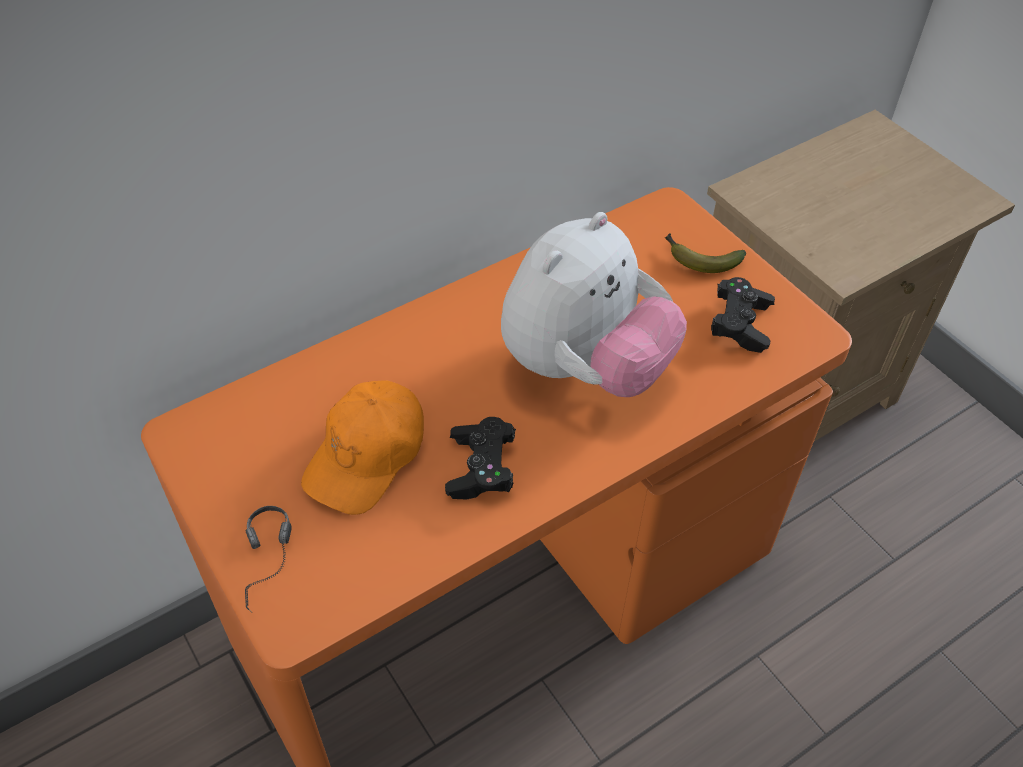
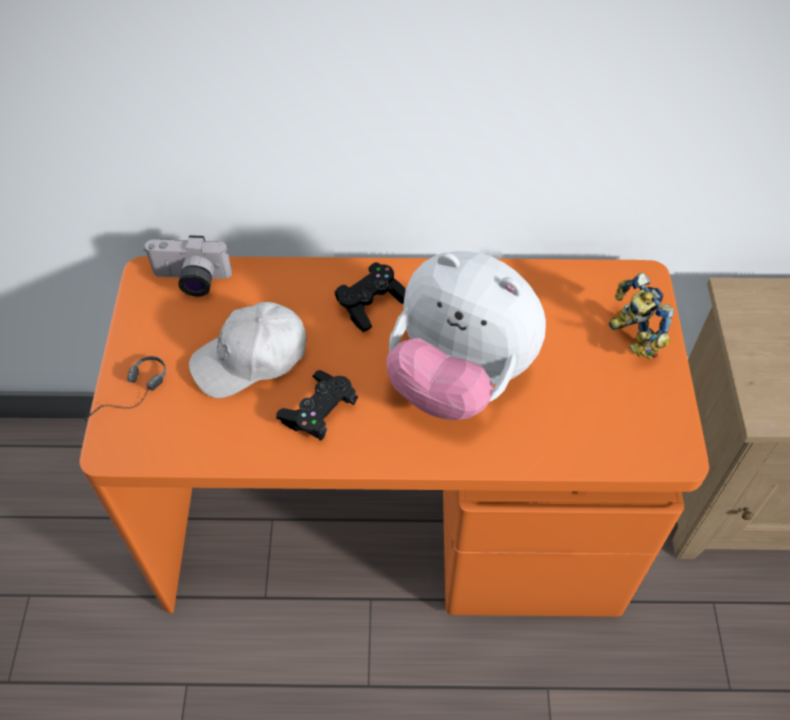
camera: 35 degrees right, 5 degrees up
orange cap [301,380,424,515] -> white cap [189,302,306,398]
plush toy [501,212,687,397] -> plush toy turned 45 degrees clockwise [386,251,546,420]
banana [665,233,746,273] -> toy robot [609,273,674,359]
black game controller [711,277,775,353] -> black game controller moved to [335,262,406,332]
none -> camera [144,235,232,296]

